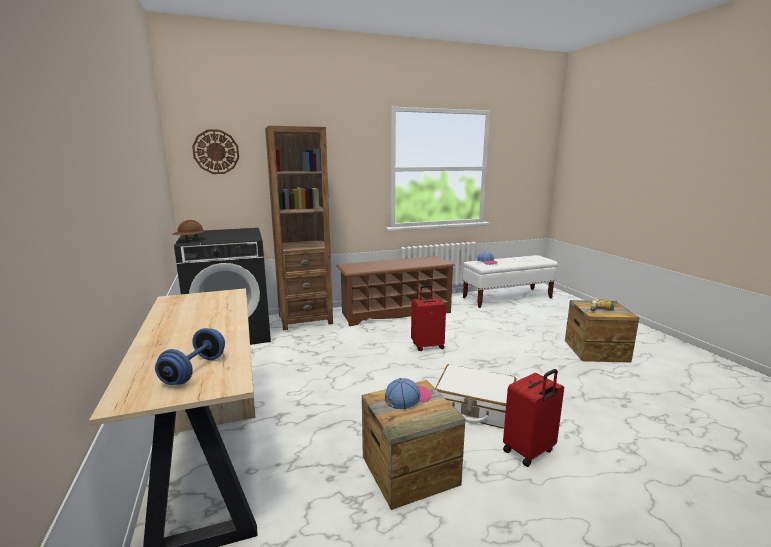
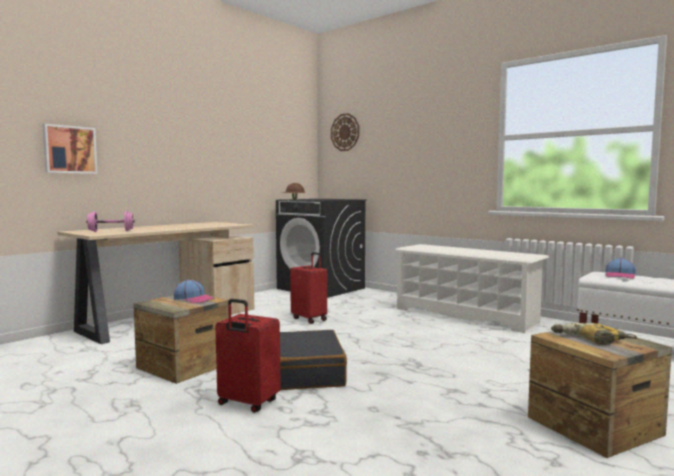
camera: 60 degrees right, 10 degrees down
blue dumbbell [155,328,225,385] -> pink dumbbell [86,211,135,232]
brown bookcase [265,126,333,330] -> none
brown shoe rack [336,256,456,326] -> white shoe rack [395,244,549,333]
red suitcase [411,285,446,351] -> red suitcase moved to [290,252,327,324]
white suitcase [435,364,516,429] -> black suitcase [280,330,347,390]
none -> picture [43,124,97,174]

